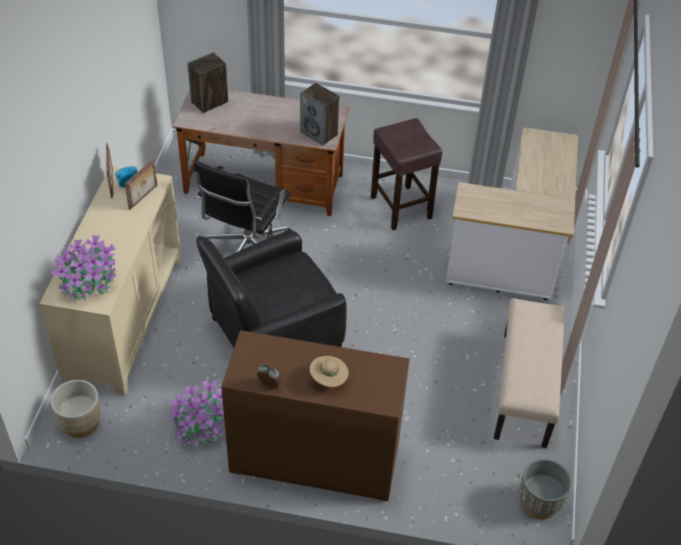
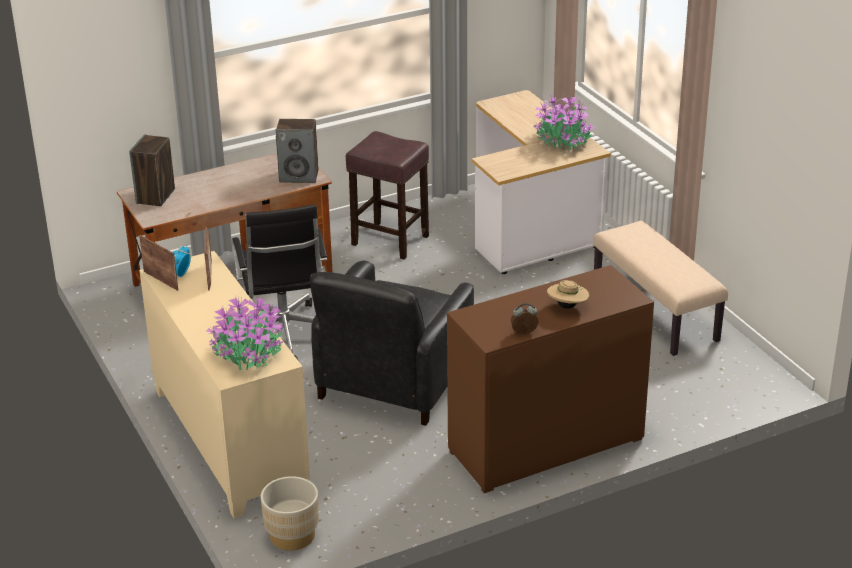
camera: 35 degrees left, 15 degrees down
potted plant [168,380,225,447] -> potted plant moved to [534,93,595,152]
grey planter [519,459,572,519] -> none

